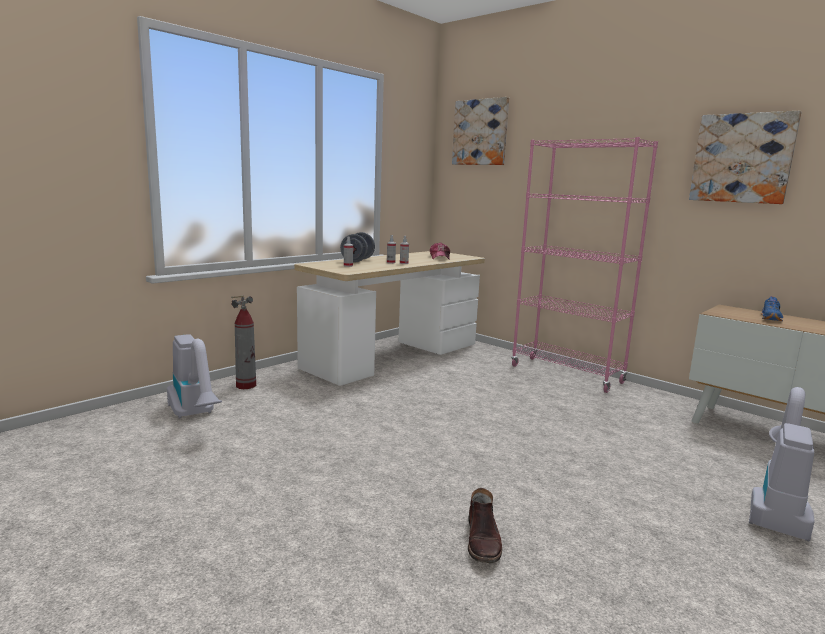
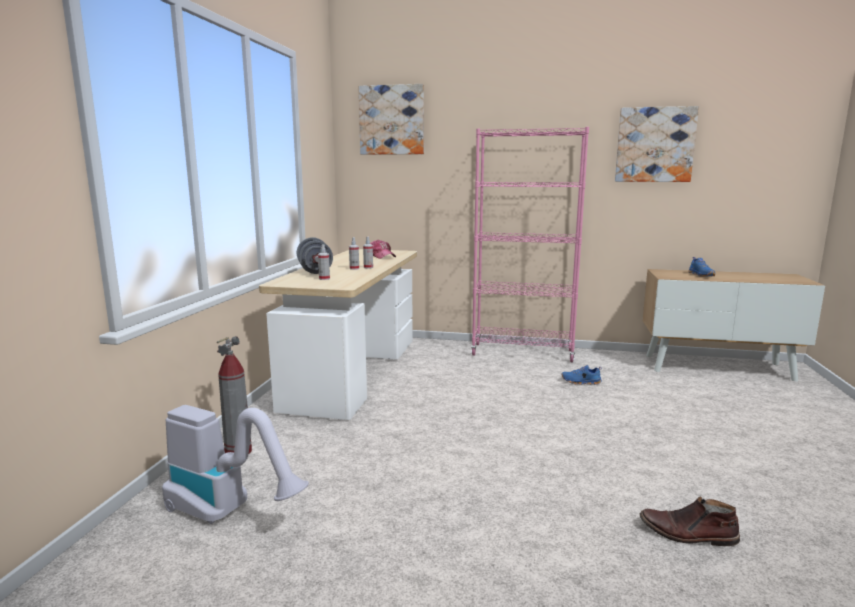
camera: 30 degrees left, 0 degrees up
brown boot [468,488,502,563] -> brown boot turned 135 degrees clockwise [640,496,740,546]
vacuum cleaner [749,387,815,542] -> none
none -> blue shoe [561,365,602,385]

